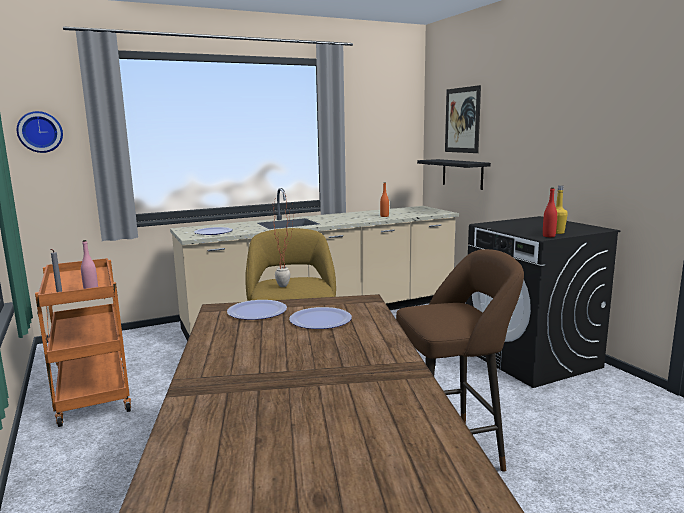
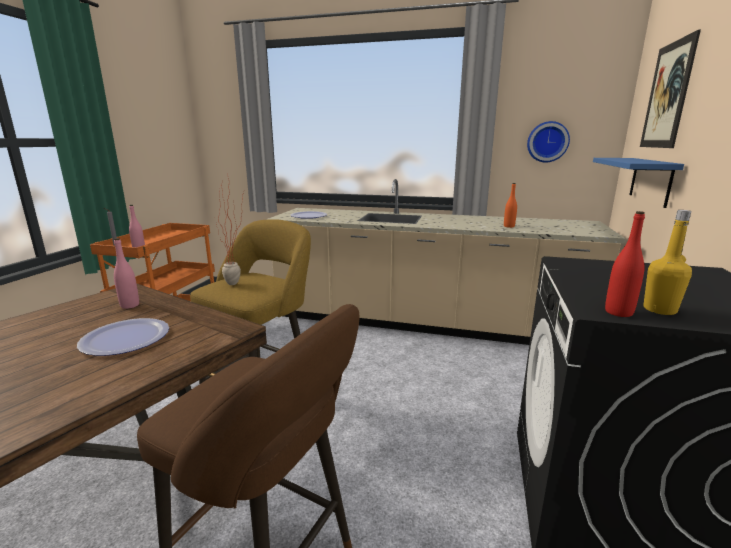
camera: 40 degrees right, 5 degrees up
wall clock [17,111,63,153] -> wall clock moved to [527,121,570,163]
plate [227,300,287,320] -> pink bottle [114,238,139,309]
black shelf [417,159,491,190] -> blue shelf [593,158,684,208]

